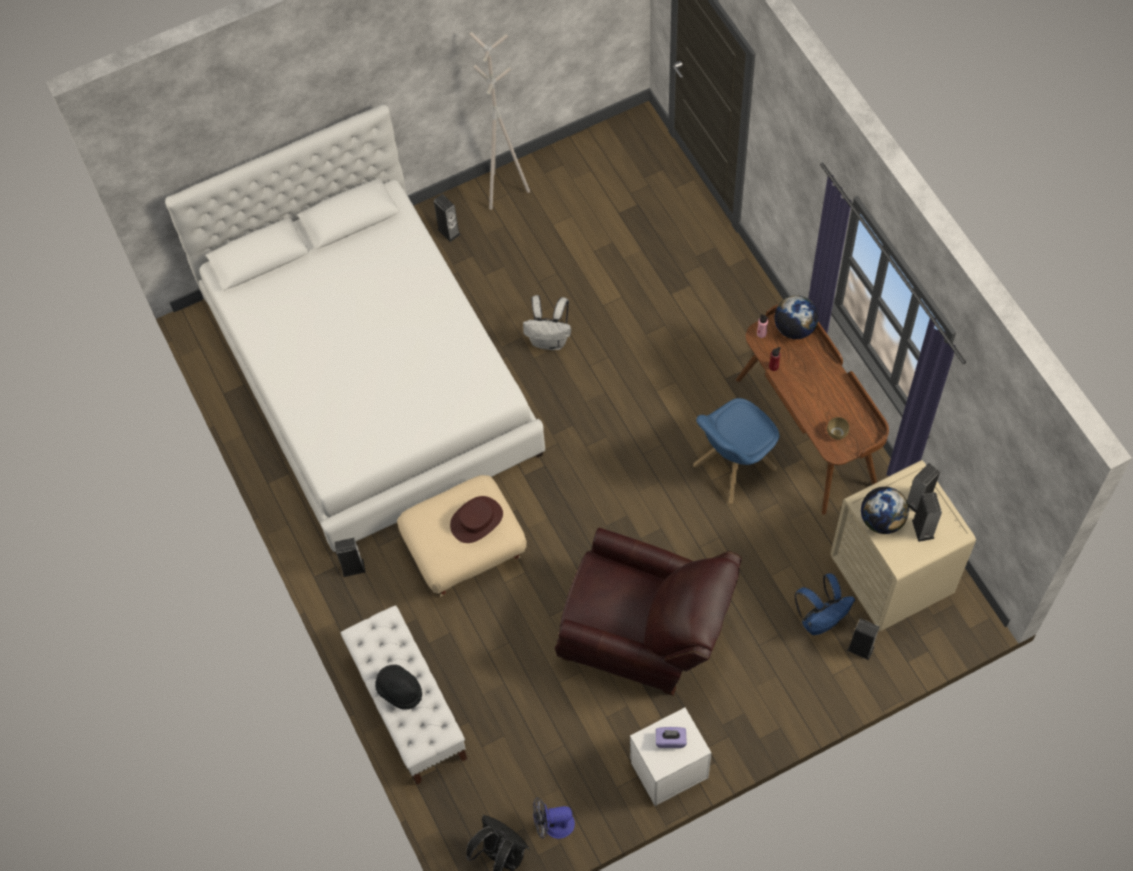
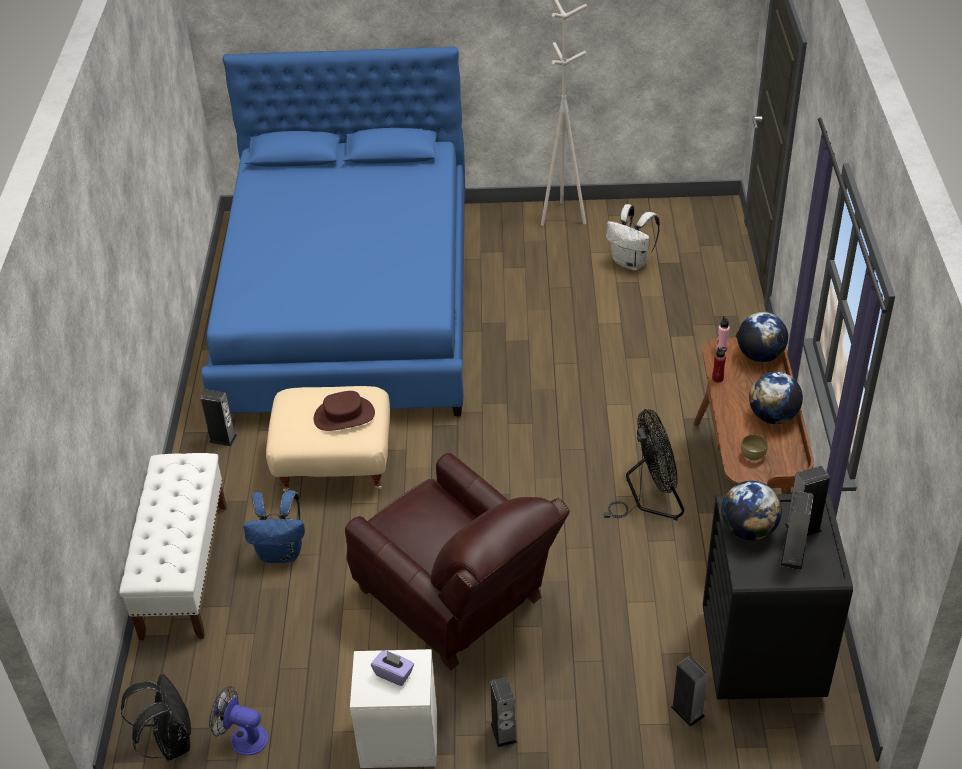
camera: 25 degrees right, 20 degrees down
white bed [165,104,545,554] -> blue bed [201,46,466,416]
black hat [375,665,422,710] -> none
speaker [434,194,461,242] -> speaker moved to [490,677,517,747]
white backpack [523,295,571,350] -> white backpack moved to [606,204,660,271]
blue chair [693,398,779,504] -> black fan [602,409,684,520]
blue backpack [795,573,855,635] -> blue backpack moved to [243,490,305,563]
beige dresser [831,460,976,631] -> black dresser [703,493,853,700]
none -> globe [749,372,803,424]

